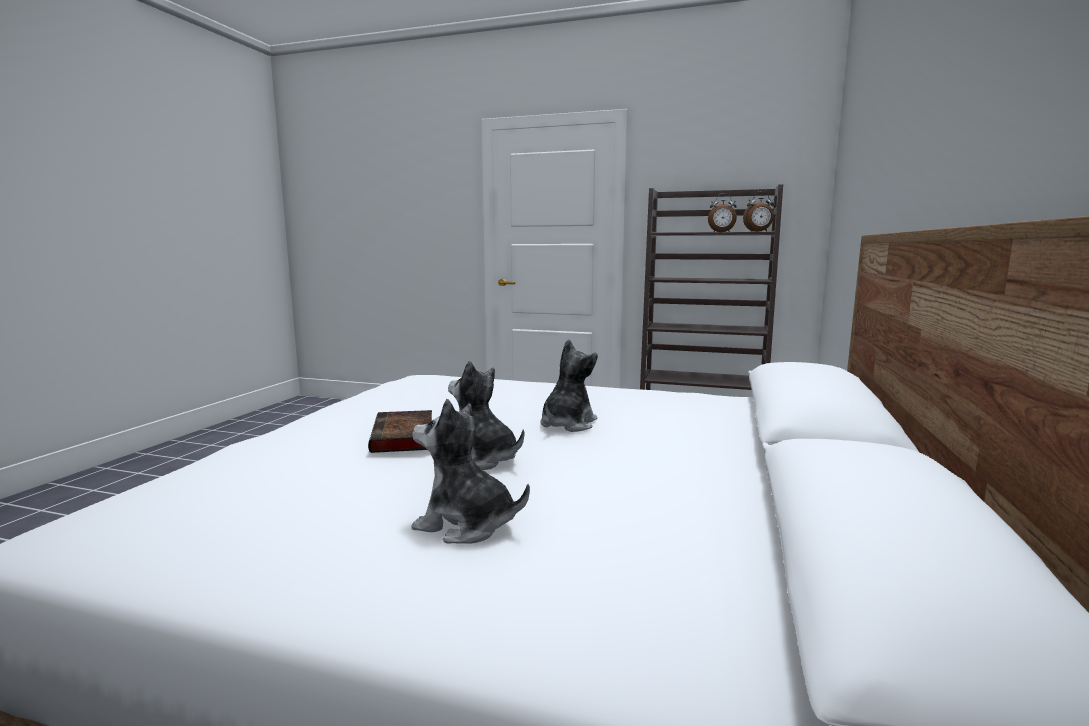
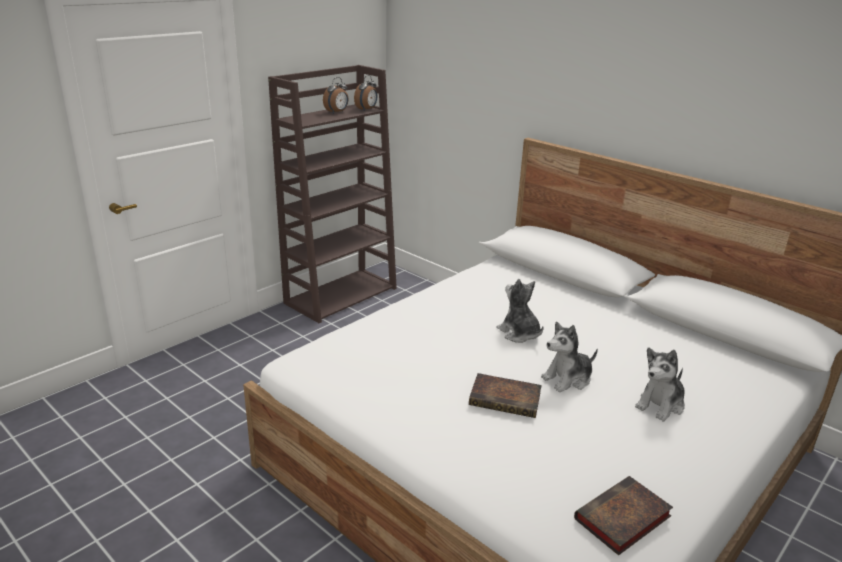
camera: 65 degrees left, 15 degrees up
none -> book [574,476,673,555]

